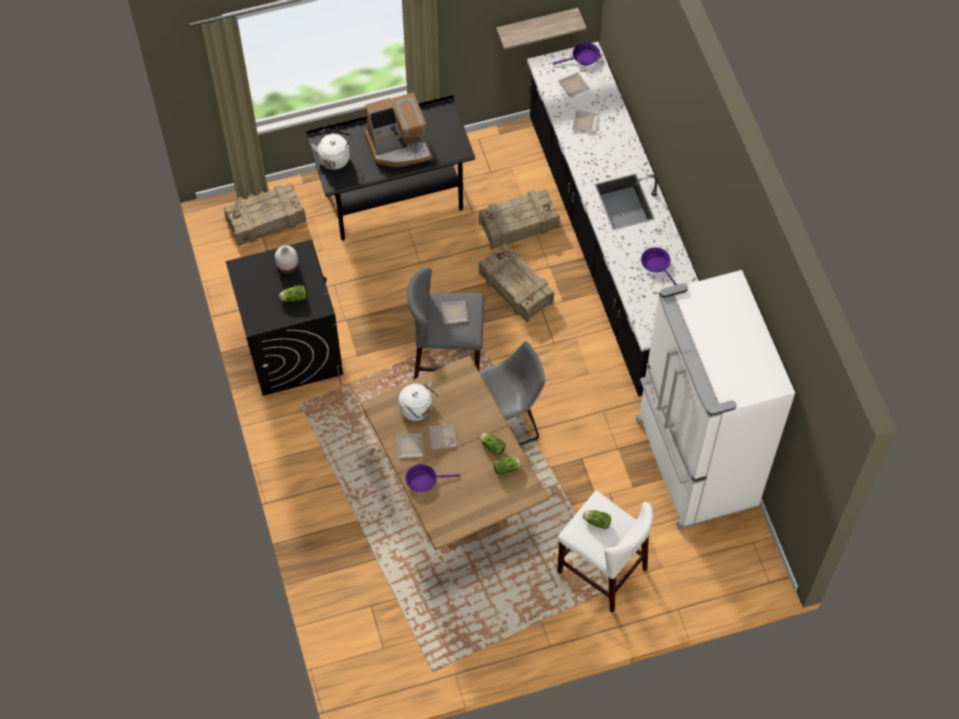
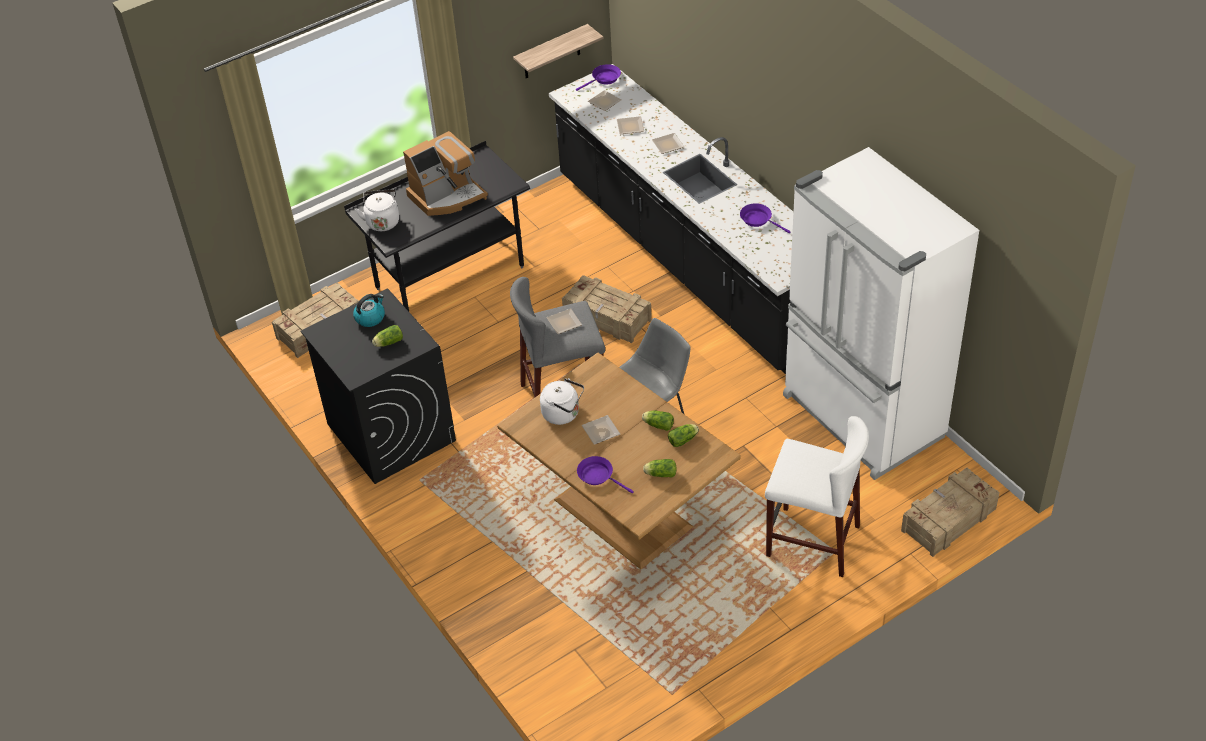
camera: 15 degrees left, 15 degrees down
white vase [275,245,298,274] -> kettle [353,294,385,327]
plate [397,433,424,458] -> plate moved to [652,133,684,154]
purple frying pan [406,464,460,492] -> purple frying pan turned 60 degrees clockwise [577,456,634,493]
crate [479,189,560,250] -> crate moved to [901,467,1000,557]
lettuce [583,510,611,529] -> lettuce moved to [643,459,677,477]

